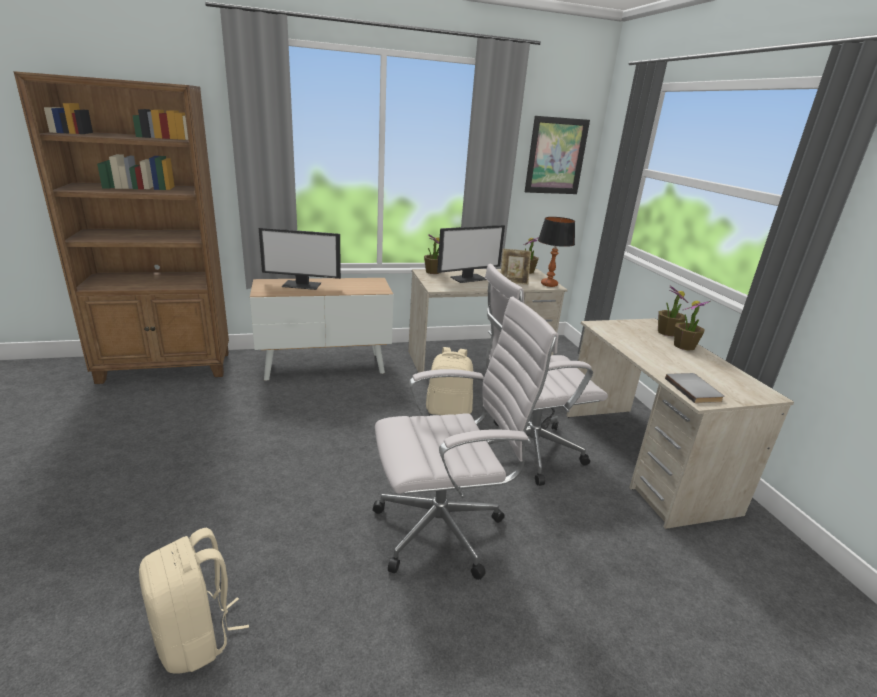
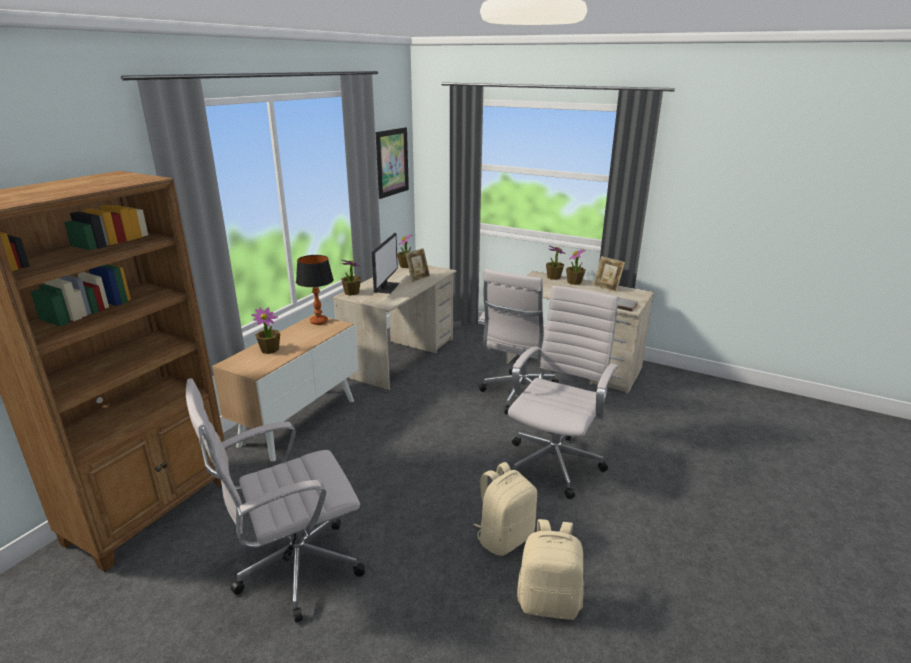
camera: 45 degrees left, 0 degrees up
monitor [259,228,341,290] -> potted plant [252,307,280,354]
beige backpack [426,347,473,415] -> beige backpack moved to [474,462,537,556]
table lamp [538,217,575,287] -> table lamp moved to [296,255,334,325]
none -> white office chair [186,378,365,623]
none -> picture frame [593,256,625,292]

